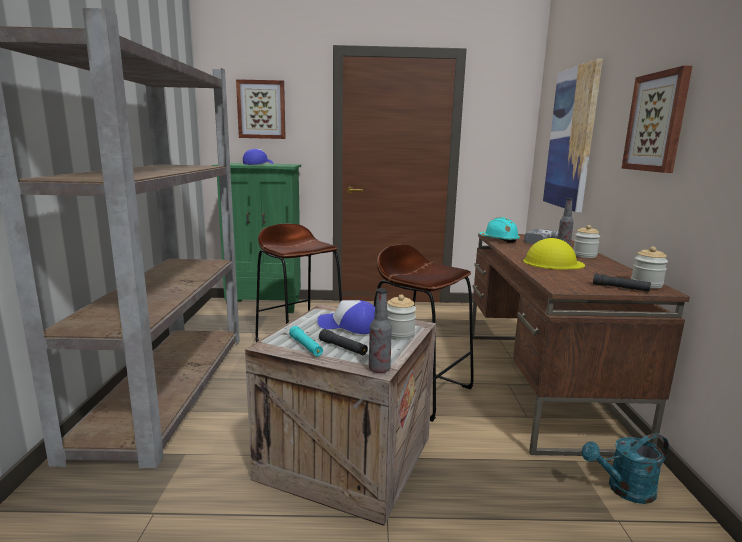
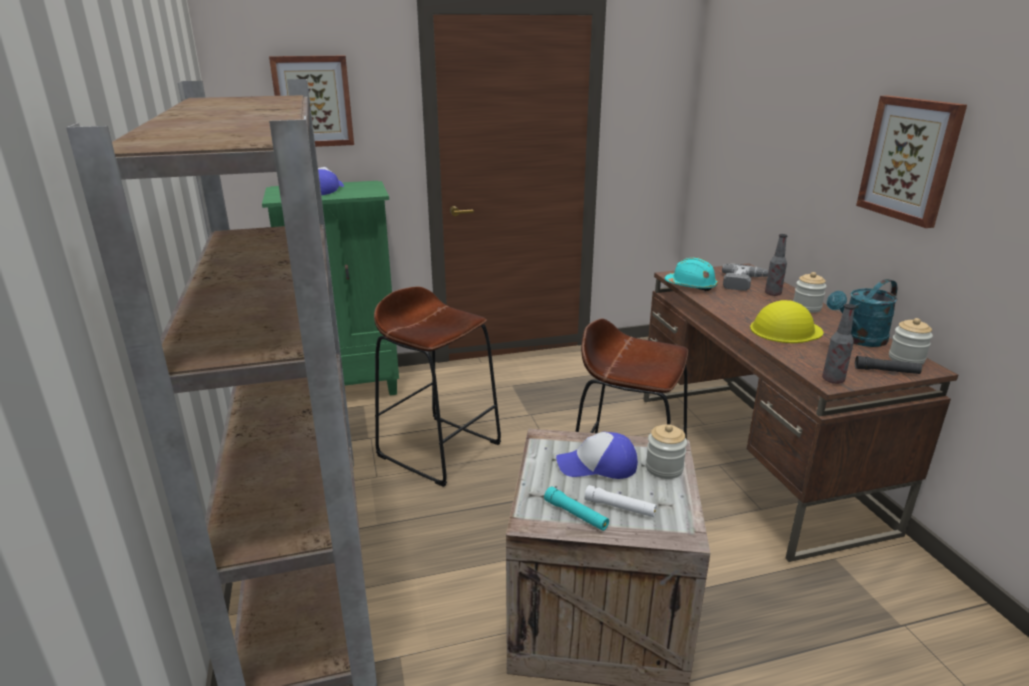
camera: 15 degrees left, 10 degrees up
black flashlight [319,329,368,355] -> white flashlight [585,485,657,517]
bottle [369,288,392,373] -> bottle moved to [822,304,856,384]
picture [543,59,603,212] -> none
turquoise watering can [581,433,669,504] -> turquoise watering can moved to [827,279,898,347]

